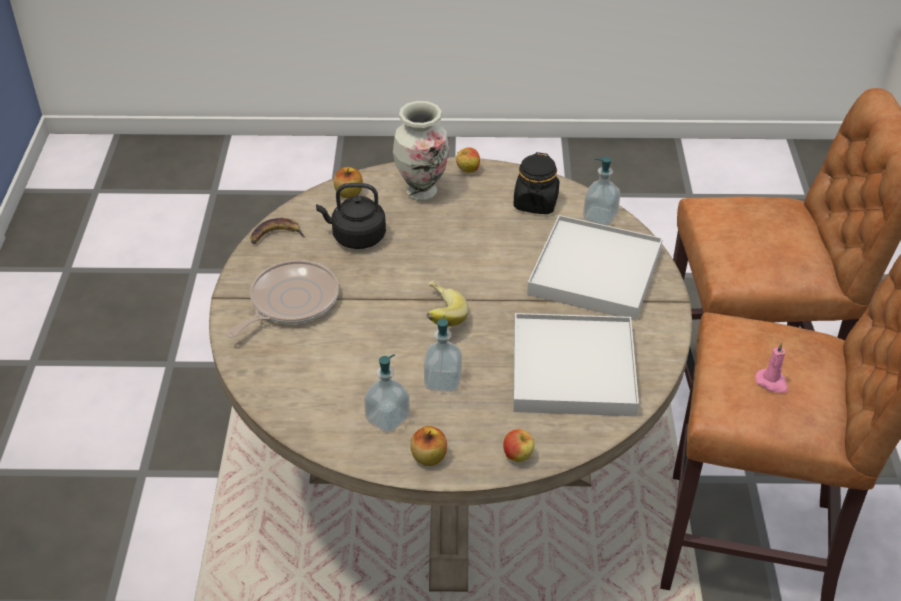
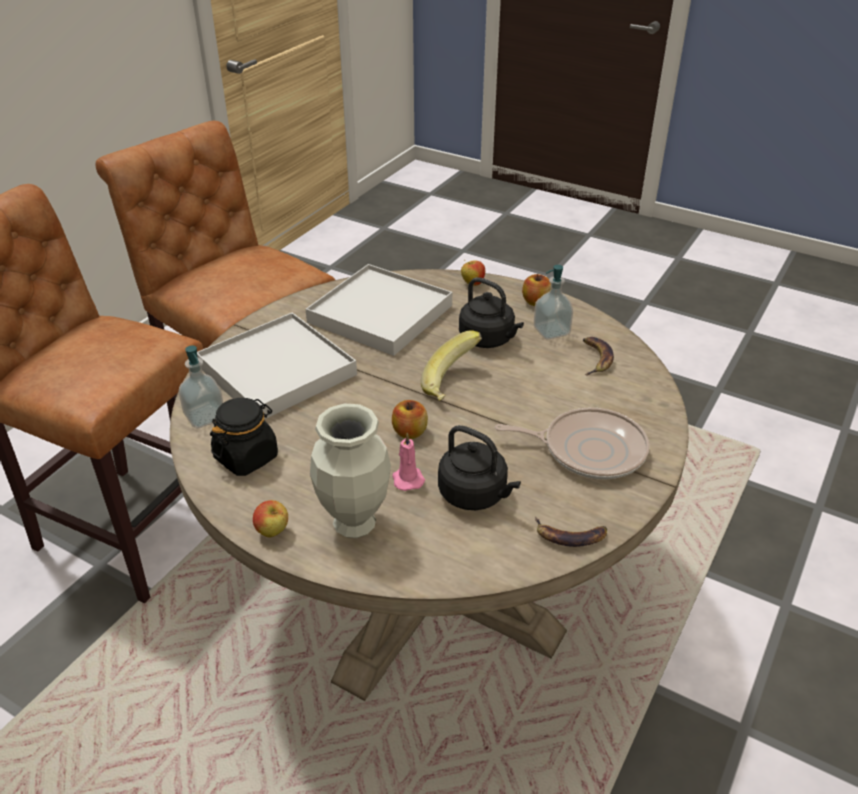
camera: 150 degrees left, 5 degrees down
frying pan [227,260,339,338] -> frying pan turned 150 degrees counterclockwise [495,408,650,479]
apple [334,167,363,198] -> apple moved to [392,400,428,439]
soap dispenser [424,316,462,392] -> black kettle [459,277,524,348]
pink candle [755,343,788,393] -> pink candle moved to [393,433,425,491]
none -> banana [583,337,614,376]

